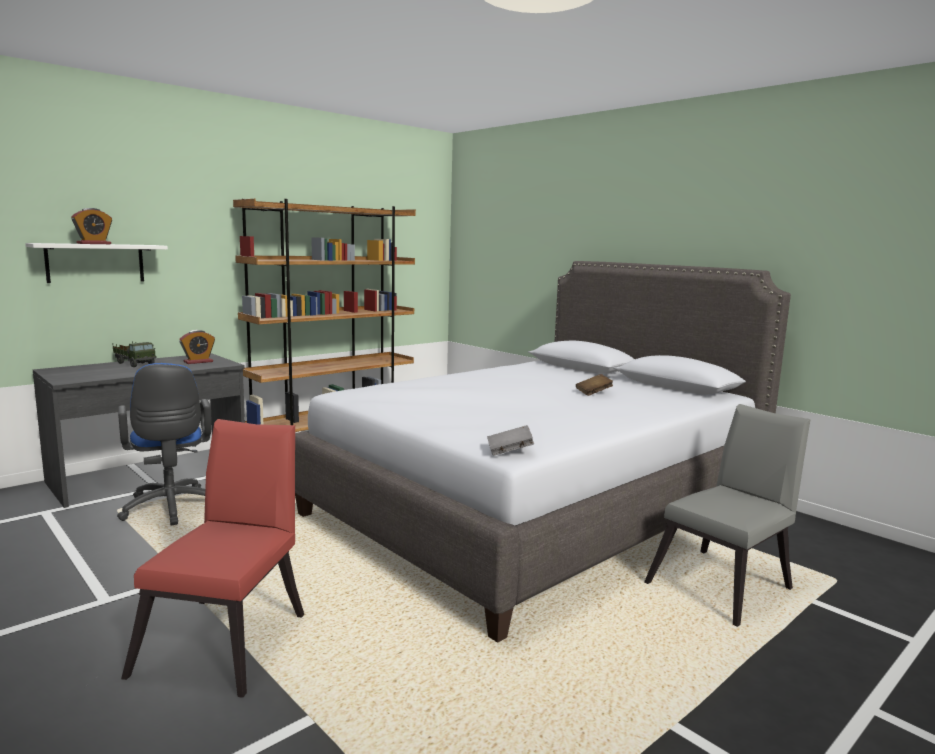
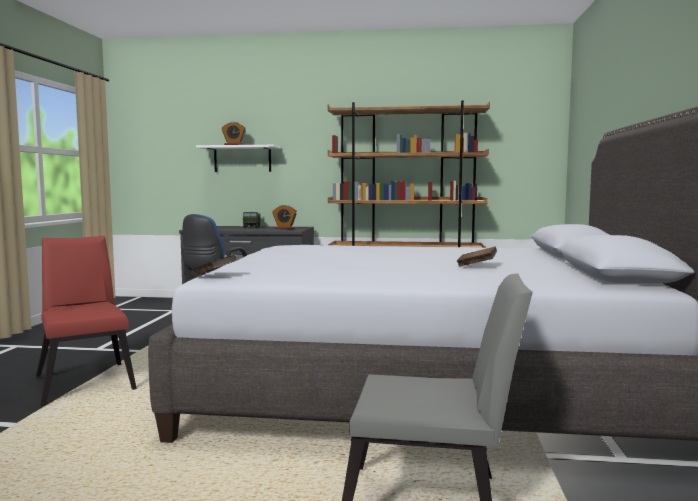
camera: 50 degrees right, 5 degrees down
red chair [121,419,304,698] -> red chair turned 90 degrees counterclockwise [36,236,137,407]
grey book [487,425,534,456] -> brown book [192,255,237,276]

